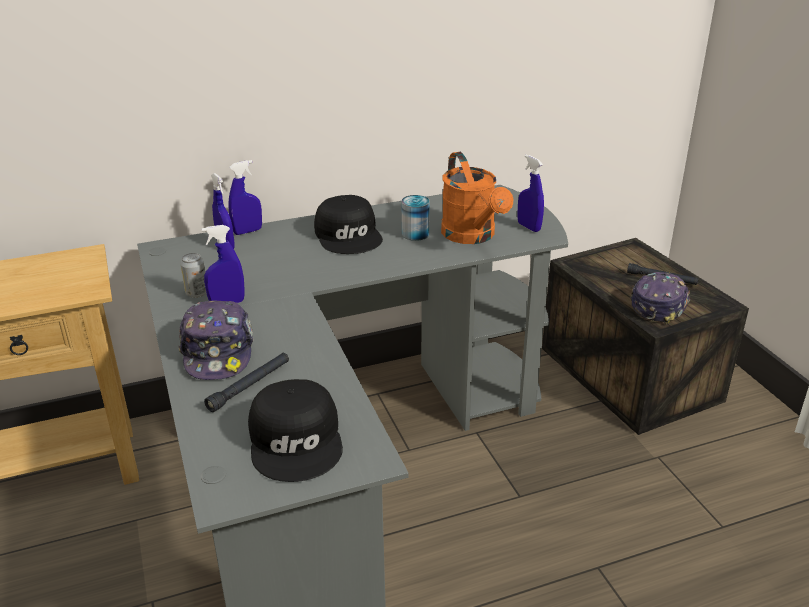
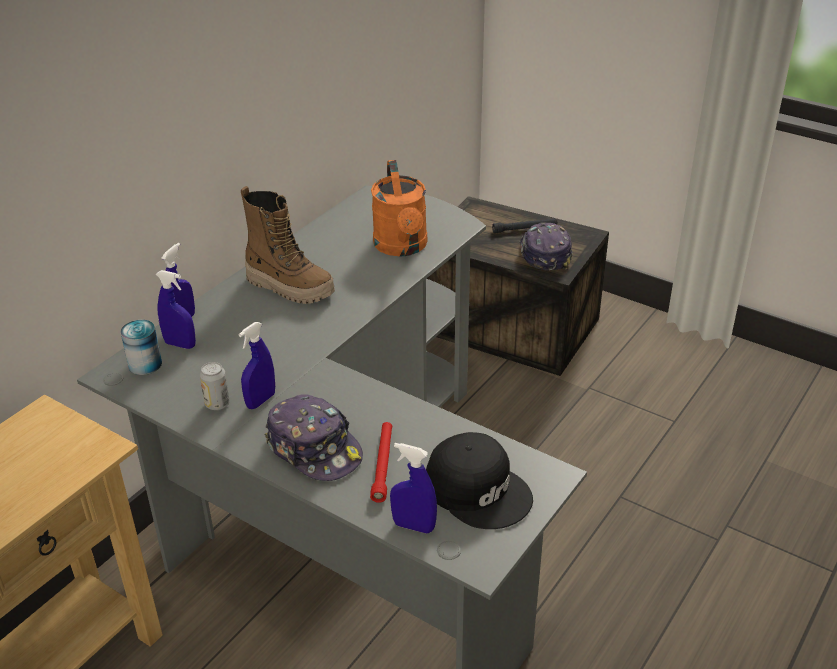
camera: 35 degrees left, 5 degrees up
black flashlight [204,353,289,412] -> red flashlight [370,422,392,503]
black cap [314,195,383,254] -> boot [241,186,335,304]
can [402,195,430,241] -> can moved to [120,320,162,375]
orange watering can [441,152,513,244] -> orange watering can turned 45 degrees clockwise [371,160,427,256]
blue spray bottle [517,154,544,232] -> blue spray bottle moved to [390,443,437,534]

